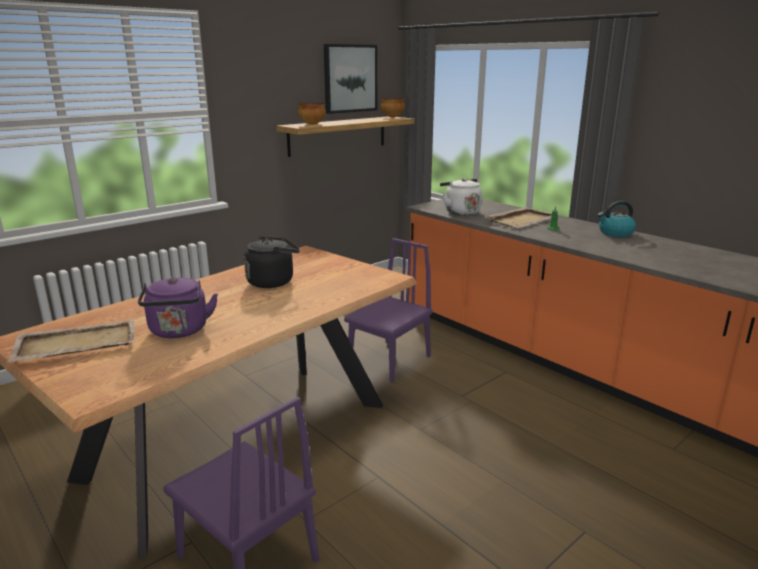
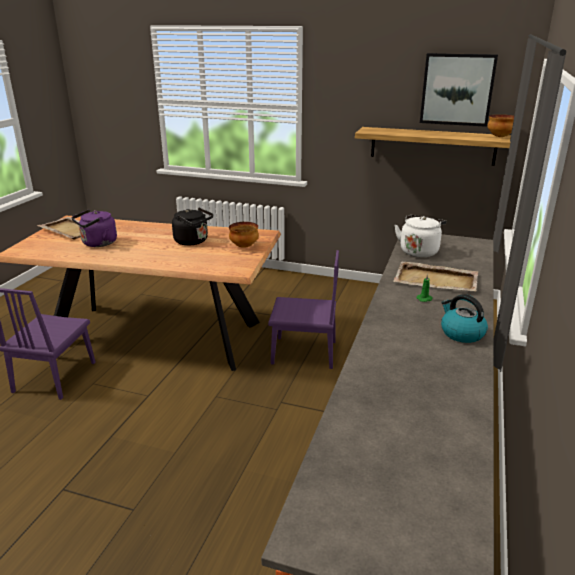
camera: 60 degrees right, 5 degrees up
bowl [298,103,326,125] -> bowl moved to [229,222,259,248]

